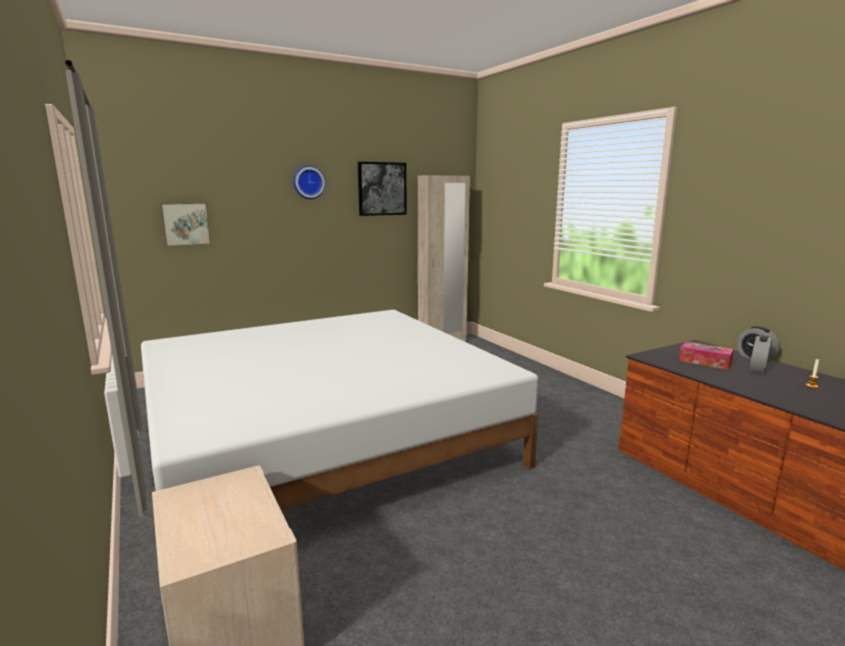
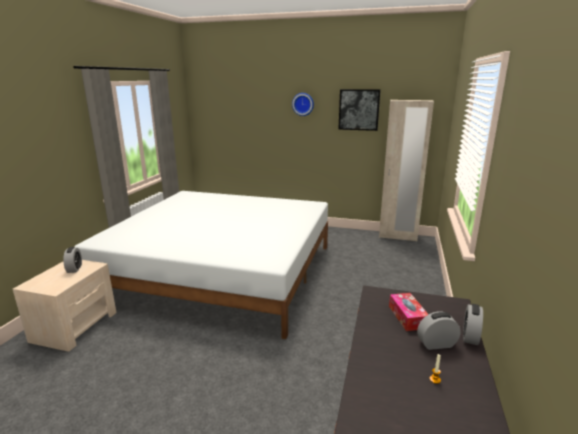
camera: 45 degrees right, 5 degrees up
picture [160,203,211,247] -> none
none -> alarm clock [63,247,82,273]

